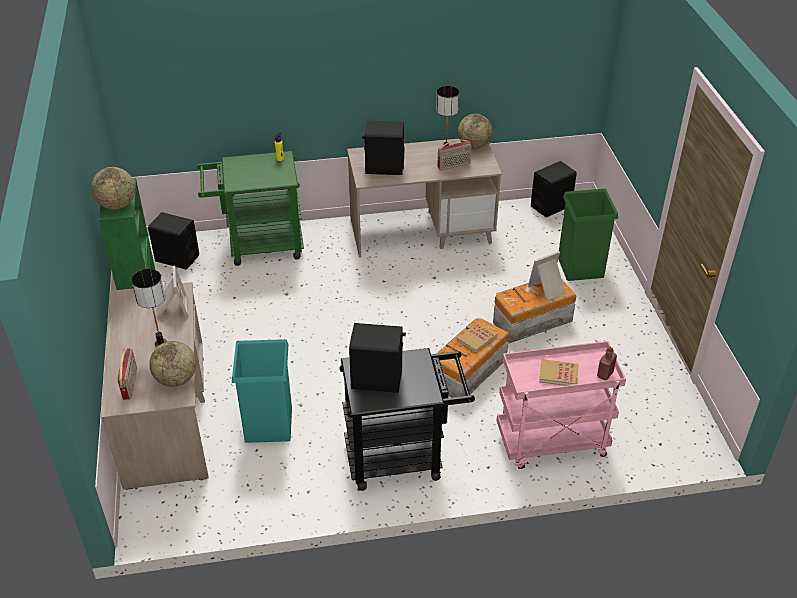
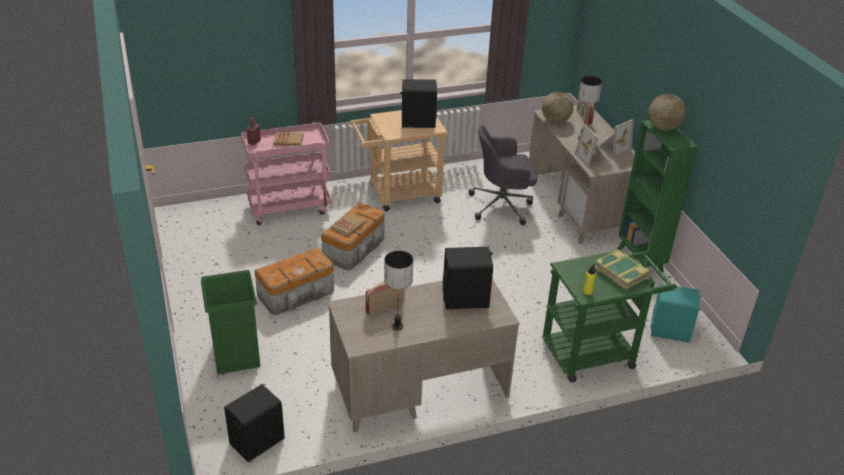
camera: 170 degrees right, 5 degrees down
black speaker [148,212,199,270] -> turquoise speaker [650,284,702,343]
turquoise trash can [232,339,292,443] -> grey office chair [469,125,537,225]
black cart [339,348,475,491] -> beige cart [349,110,448,212]
globe [458,114,492,149] -> none
picture frame [528,251,565,300] -> picture frame moved to [599,119,634,158]
none -> book [595,249,651,290]

